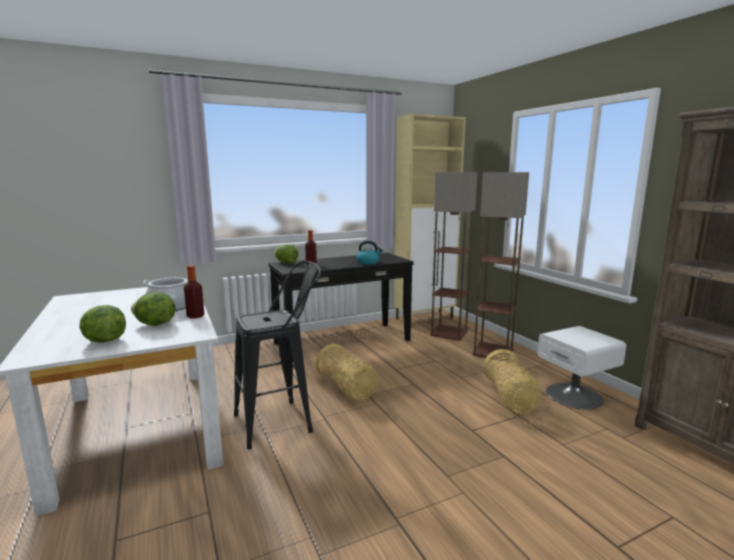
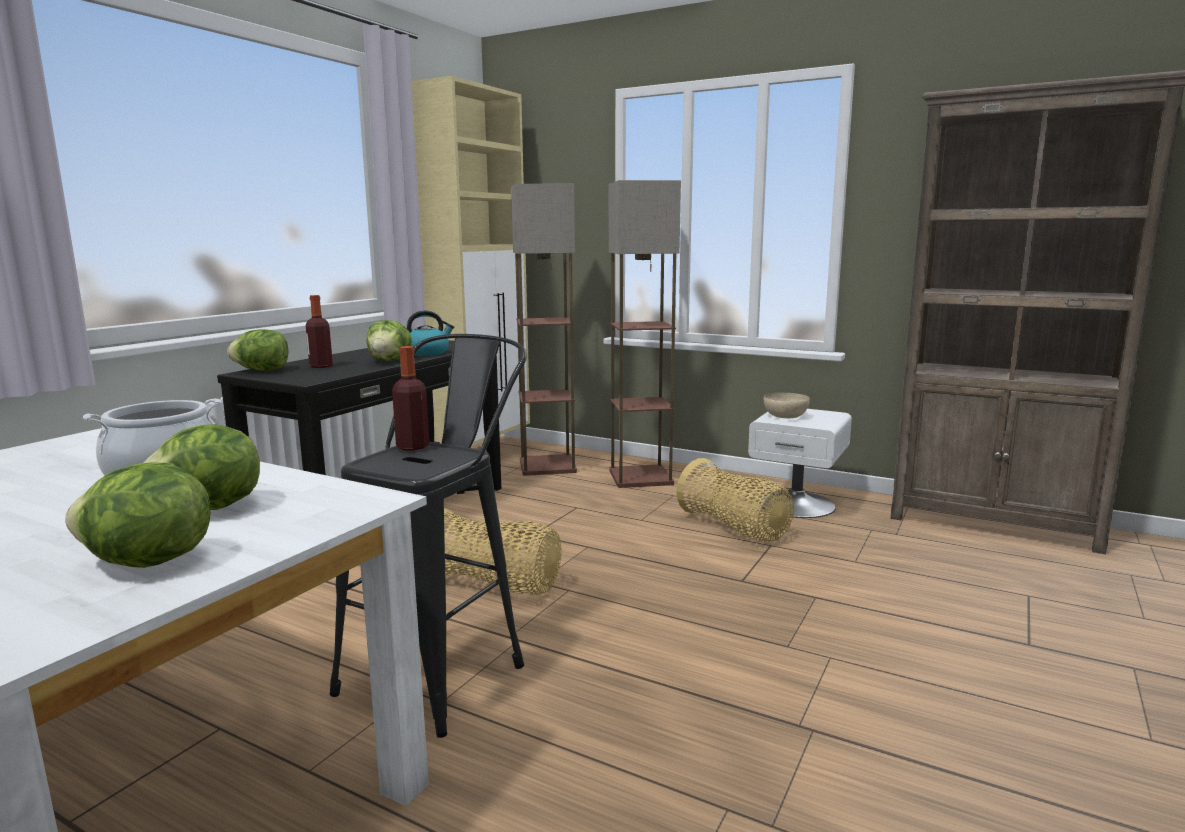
camera: 35 degrees left, 0 degrees up
bottle [184,265,204,319] -> bottle moved to [392,346,429,451]
none -> lettuce [367,320,412,361]
none -> beige bowl [764,392,810,418]

